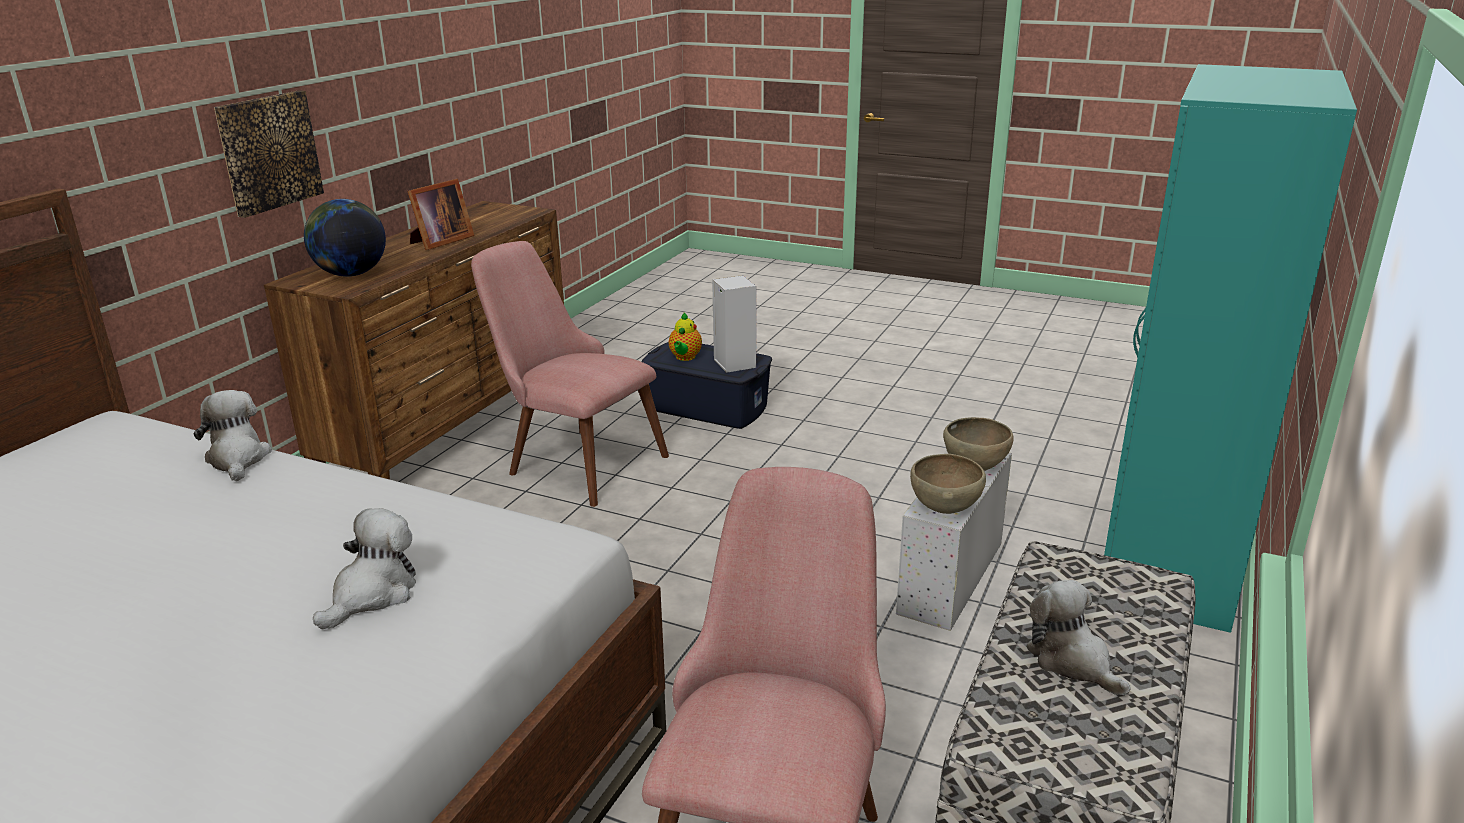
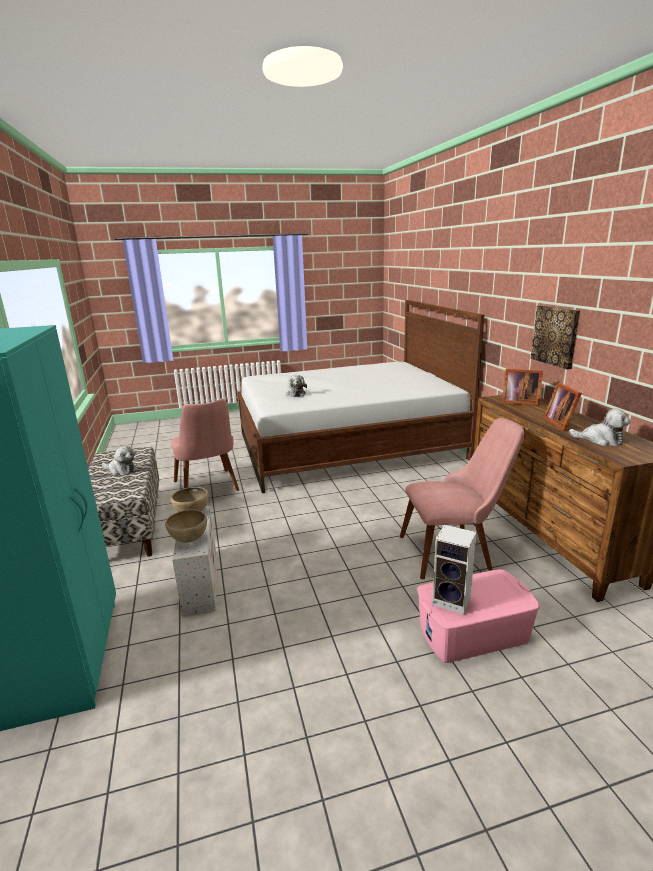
camera: 140 degrees right, 5 degrees down
plush toy [194,390,272,482] -> plush toy moved to [569,408,630,446]
globe [304,199,386,277] -> picture frame [502,369,543,406]
blue storage box [641,342,772,429] -> pink storage box [417,569,540,663]
teapot [669,313,702,361] -> none

